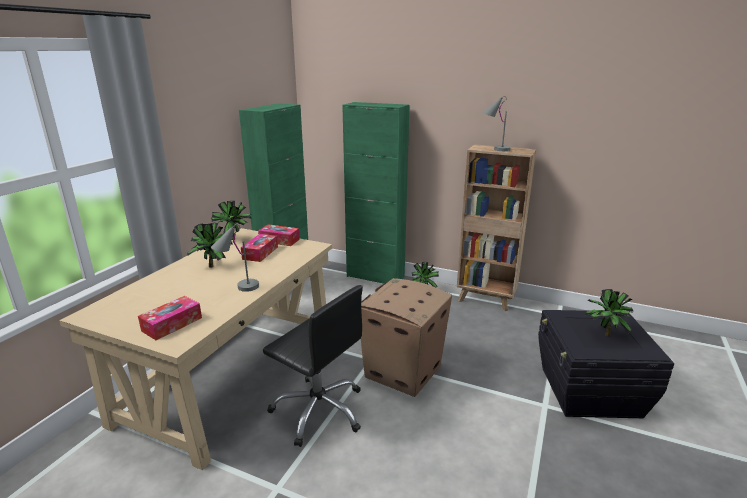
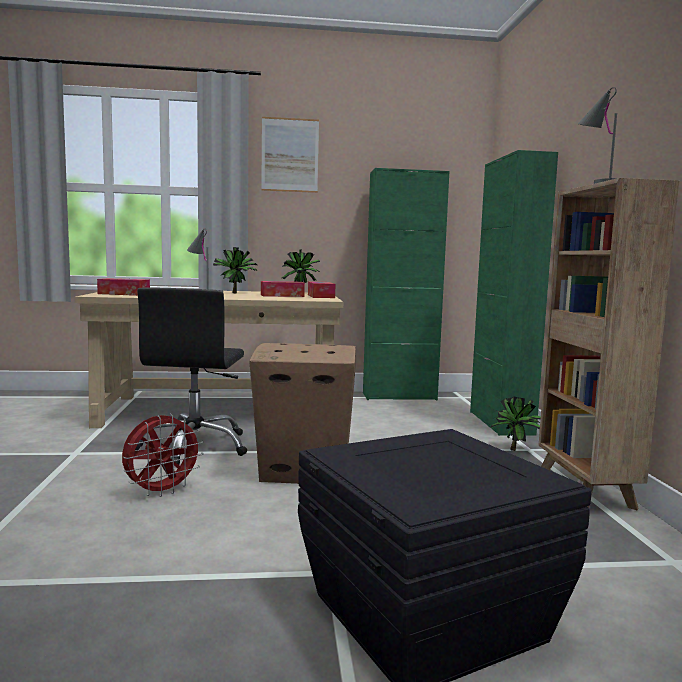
camera: 60 degrees right, 15 degrees down
potted plant [585,289,634,336] -> none
none -> red fan [122,414,204,497]
none -> picture [261,117,319,193]

